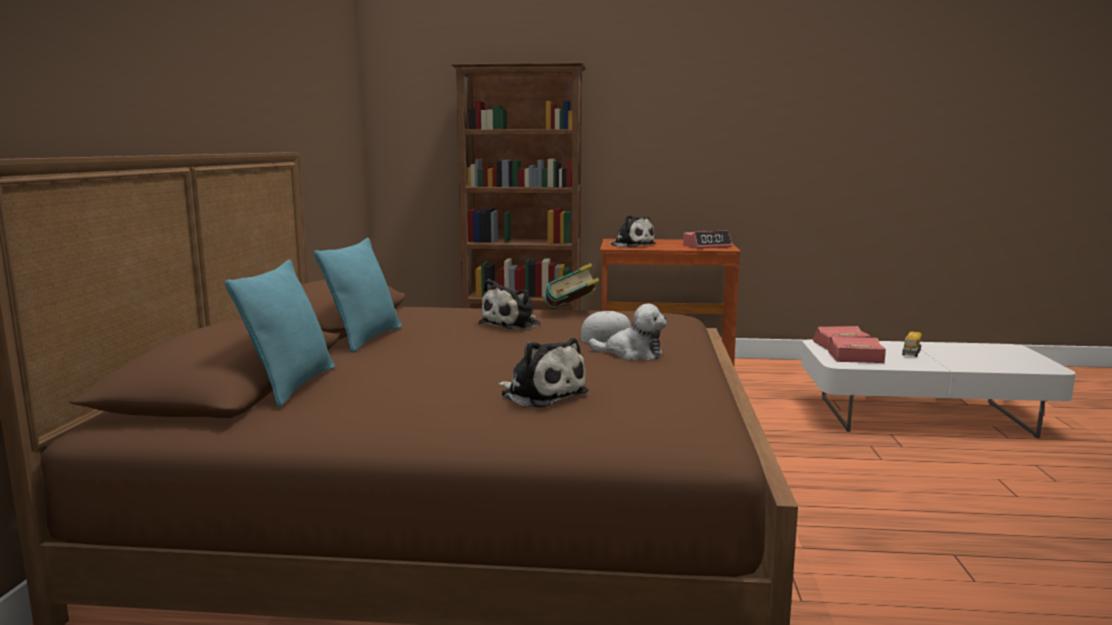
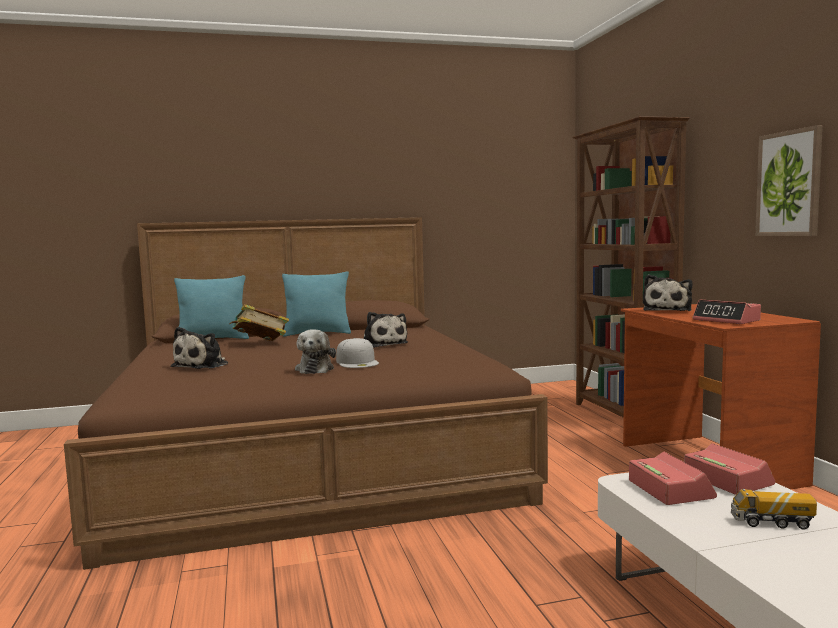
camera: 70 degrees right, 5 degrees down
plush toy [478,279,540,329] -> plush toy turned 135 degrees counterclockwise [364,312,408,348]
book [545,263,599,309] -> book moved to [229,304,289,341]
none -> picture [755,125,823,236]

